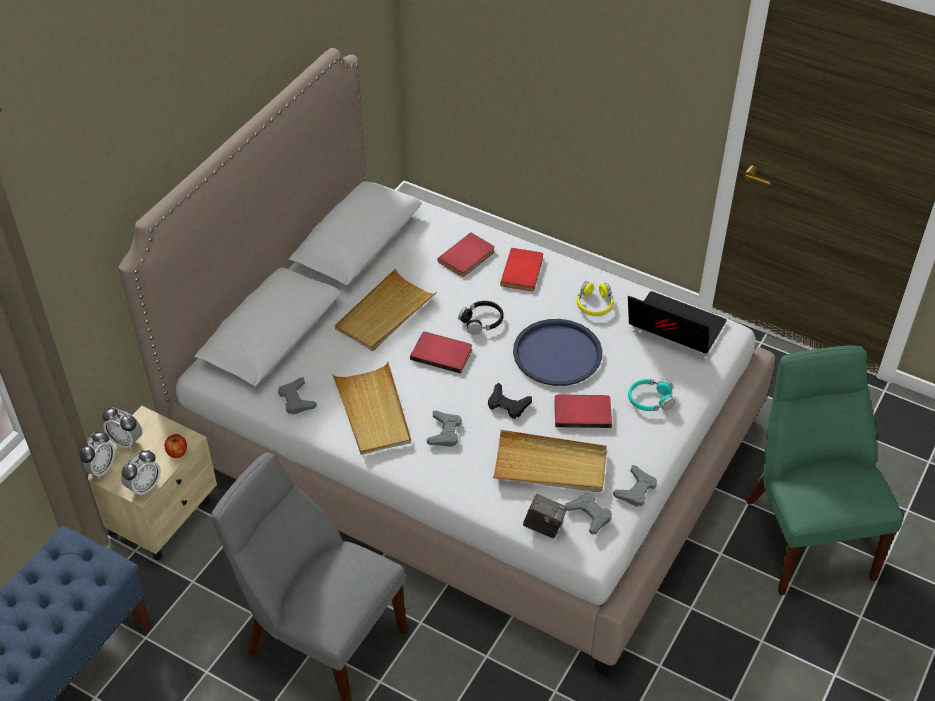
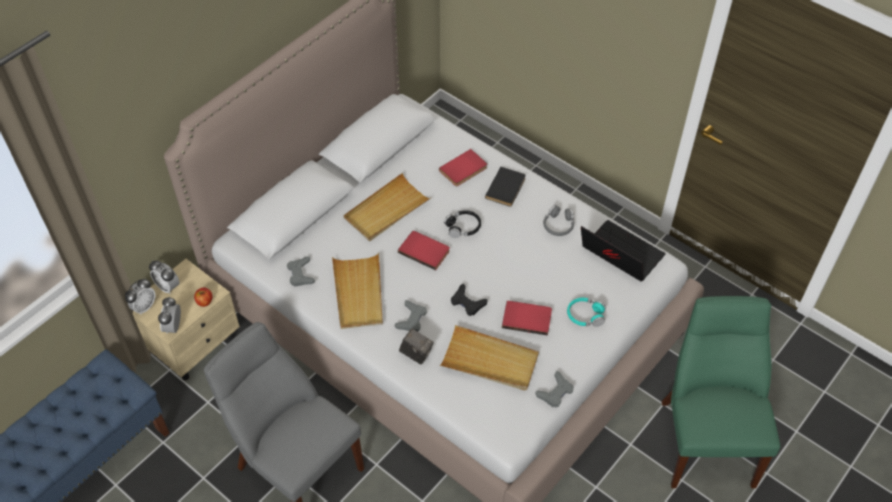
camera: 10 degrees right, 5 degrees up
alarm clock [121,450,161,497] -> alarm clock turned 135 degrees clockwise [158,297,181,334]
red book [500,248,543,291] -> black book [485,167,526,207]
blue tray [513,319,603,386] -> none
camera [523,494,567,538] -> camera moved to [399,328,434,364]
grey game controller [565,493,612,534] -> none
yellow headphones [576,281,614,316] -> grey headphones [543,205,574,236]

